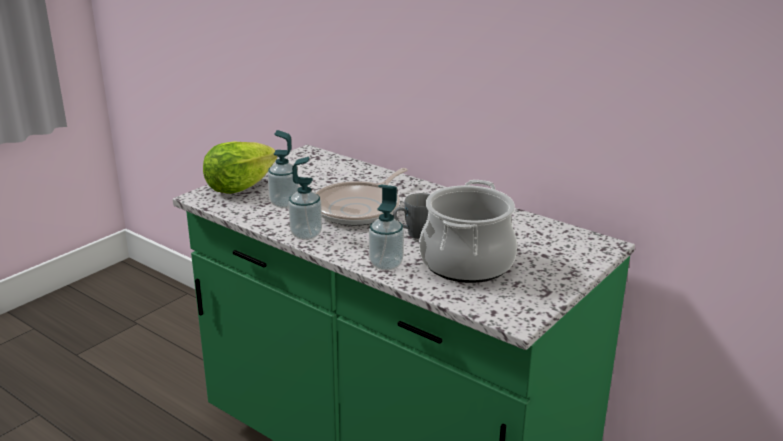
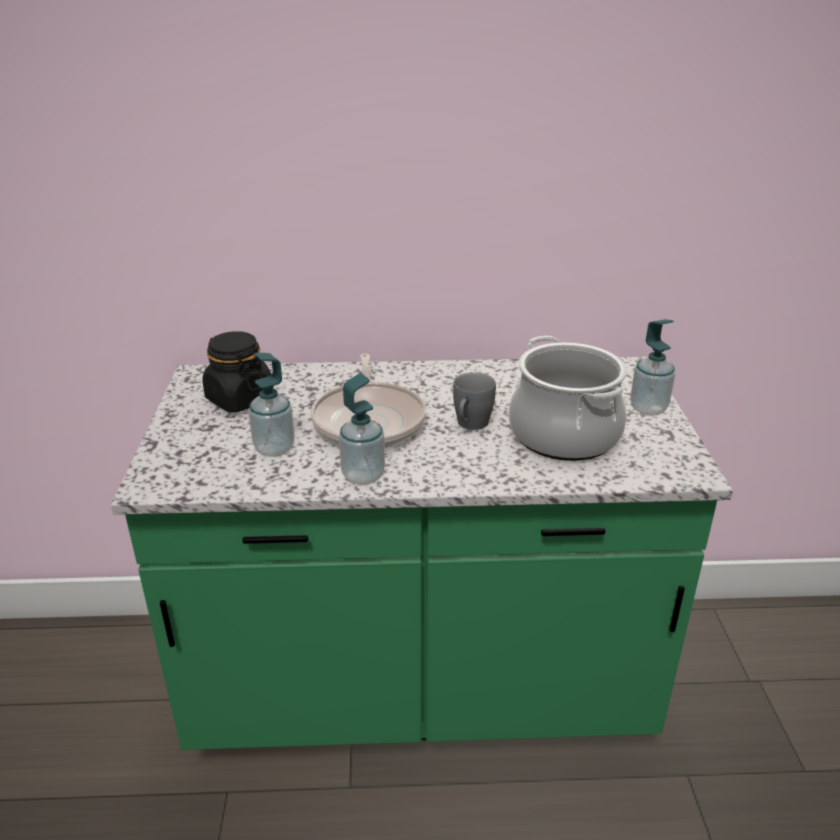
camera: 40 degrees left, 5 degrees up
lettuce [203,141,277,194] -> none
soap dispenser [369,184,404,270] -> soap dispenser moved to [630,319,675,416]
none -> black jar [202,331,273,412]

